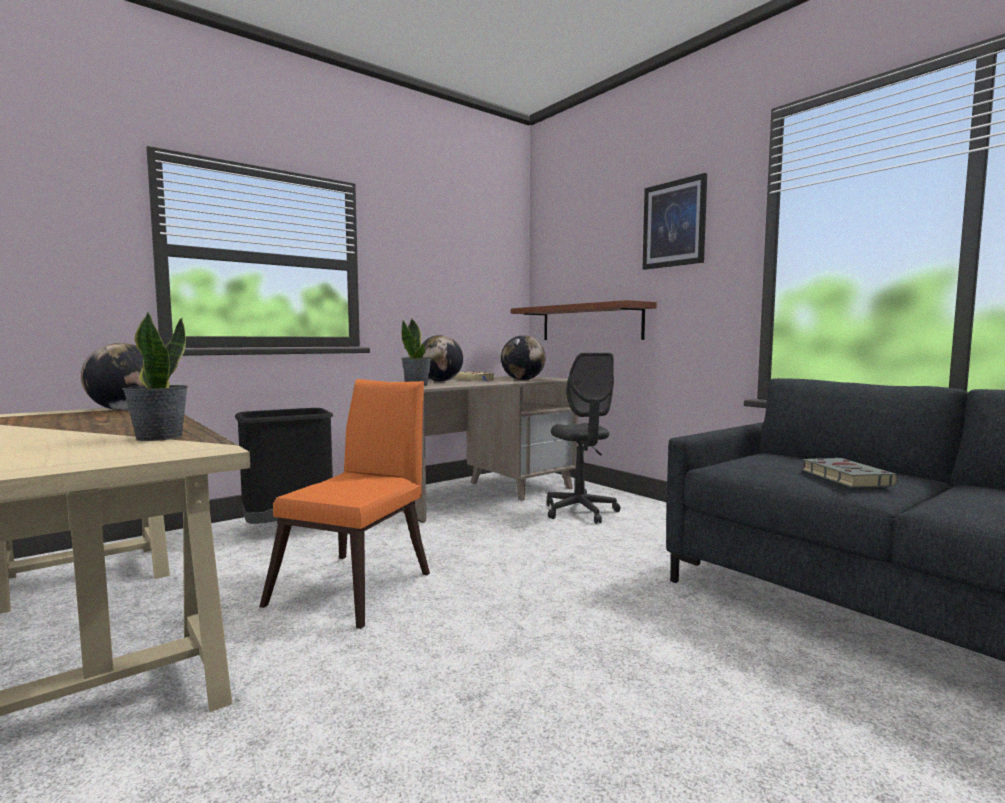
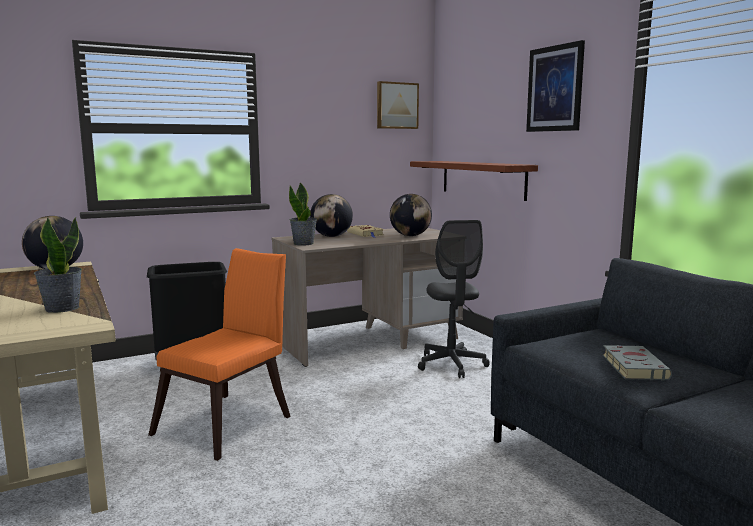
camera: 10 degrees right, 5 degrees up
none -> picture [377,81,419,129]

